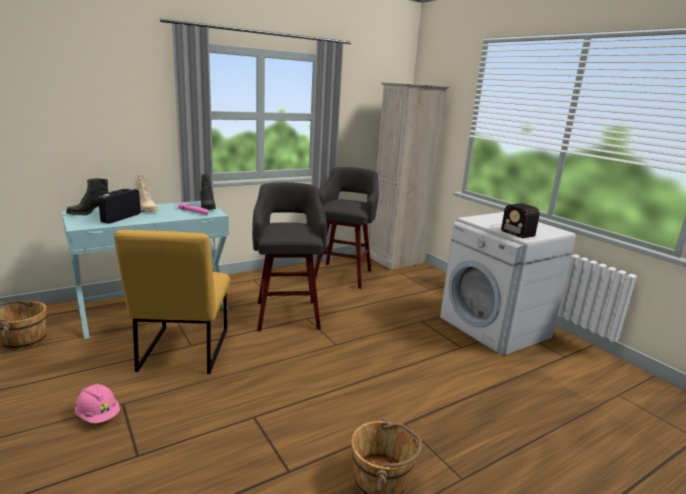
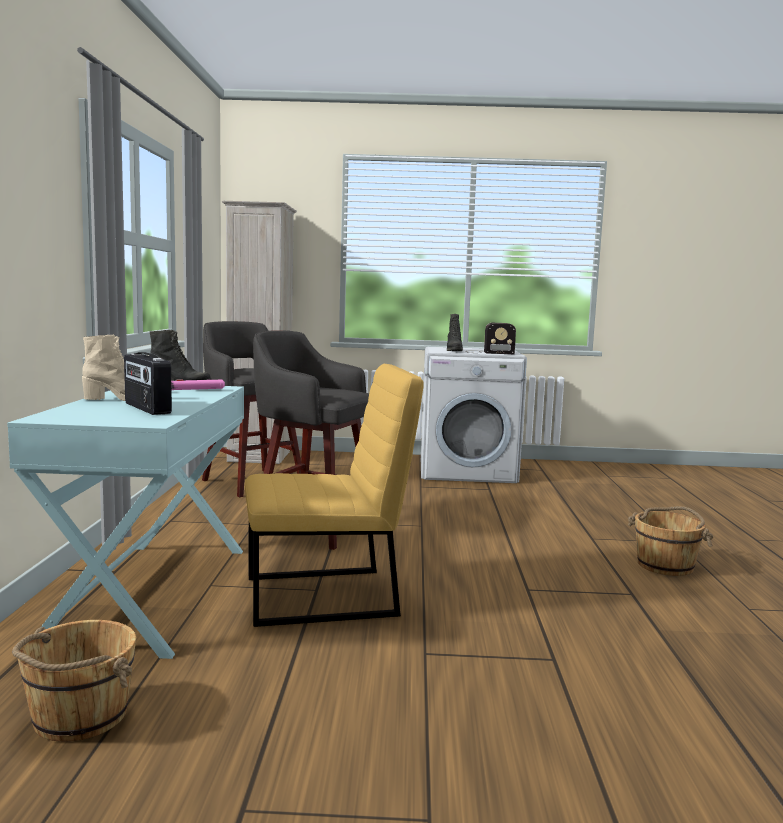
camera: 55 degrees left, 10 degrees down
black boot [66,179,109,216] -> black boot moved to [447,314,463,351]
pink hard hat [75,384,120,423] -> none
yellow chair [114,230,230,374] -> yellow chair turned 45 degrees counterclockwise [245,364,424,627]

